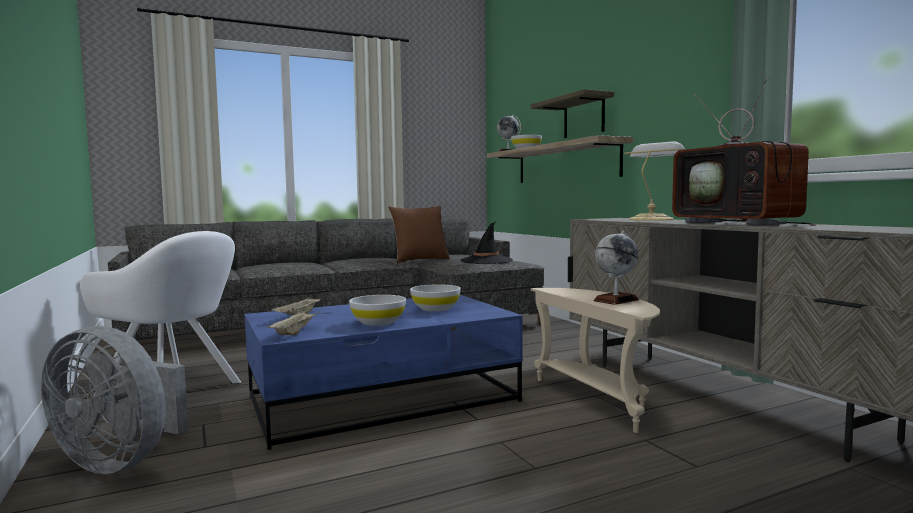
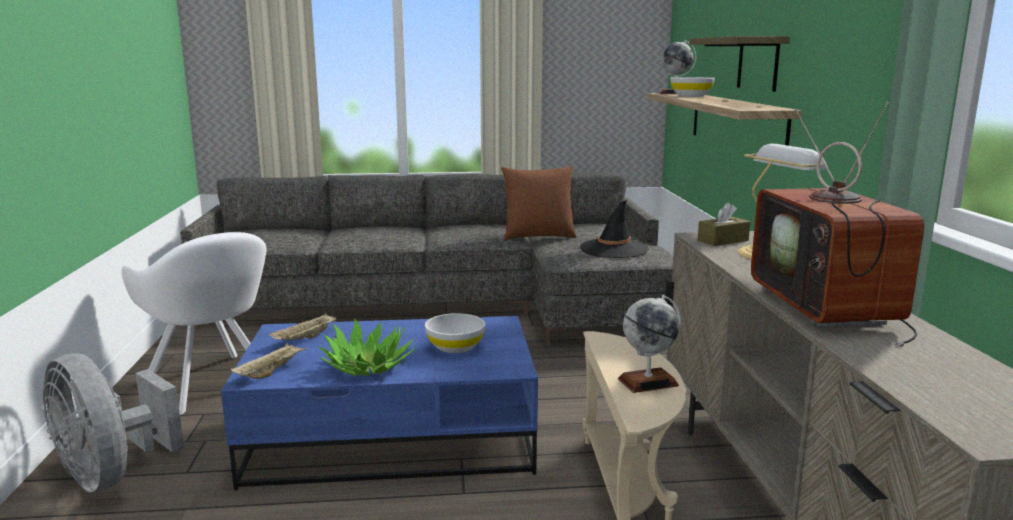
camera: 20 degrees right, 10 degrees up
white bowl [349,295,406,326] -> potted plant [319,318,415,376]
none -> brown tissue box [698,202,750,246]

